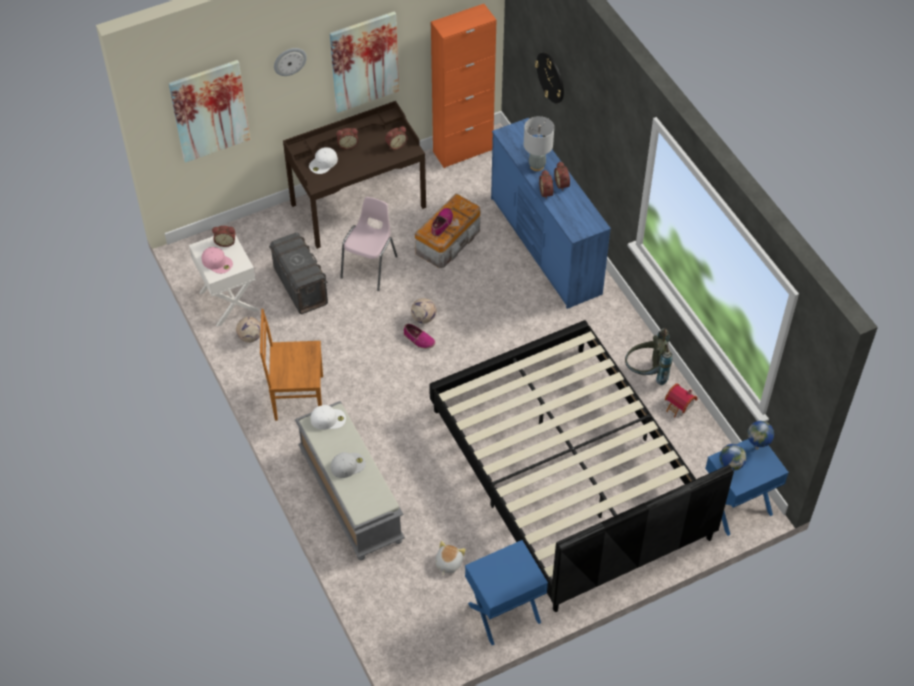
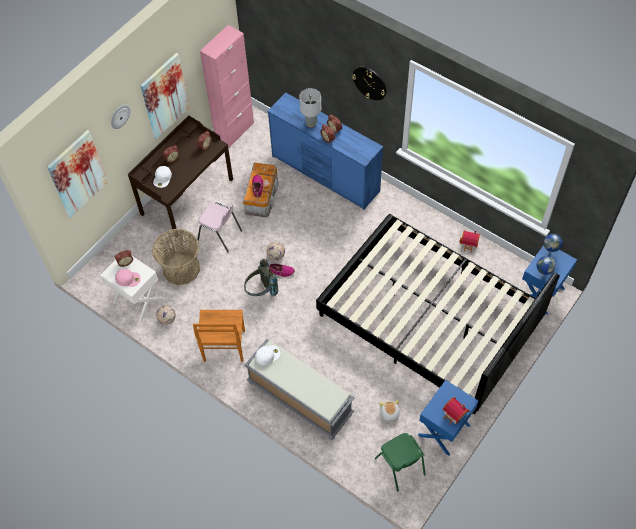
camera: 25 degrees left, 5 degrees up
brown chair [260,309,323,421] -> brown chair turned 60 degrees counterclockwise [193,310,245,362]
grey storage box [269,232,328,314] -> basket [152,229,200,285]
white cap [331,452,366,478] -> none
pink chair [340,197,398,291] -> pink chair turned 120 degrees clockwise [197,202,242,252]
orange cabinet [431,4,496,168] -> pink cabinet [200,25,254,148]
wall clock [535,52,564,104] -> wall clock moved to [352,67,387,100]
grey backpack [625,328,672,385] -> grey backpack moved to [244,259,278,296]
none -> green chair [375,433,426,491]
none -> toy house [443,397,469,425]

